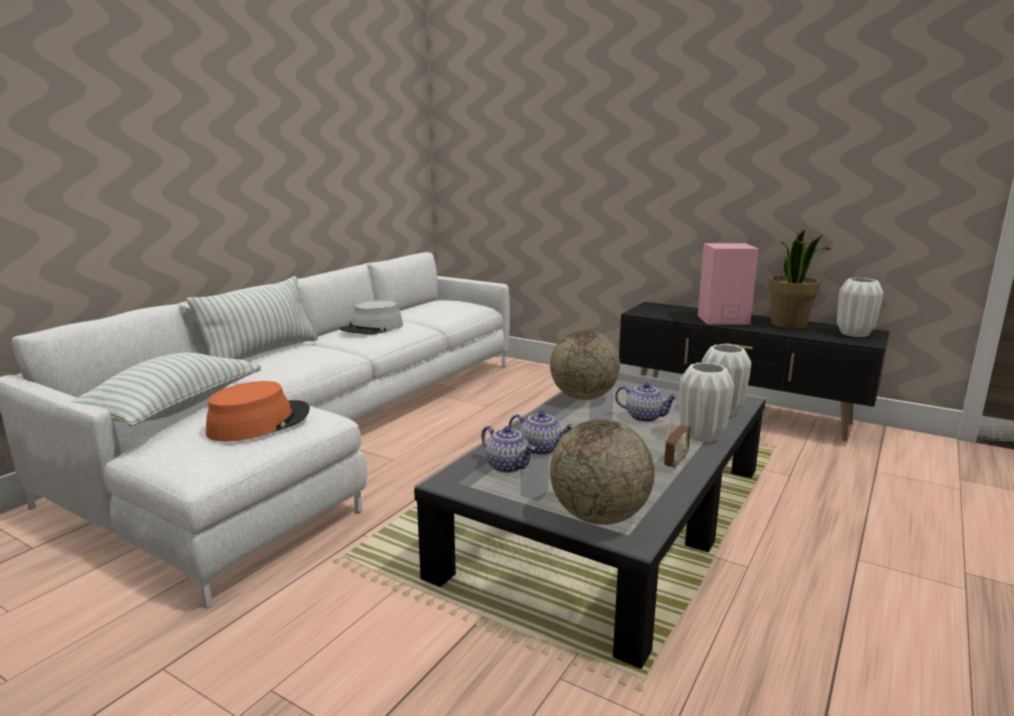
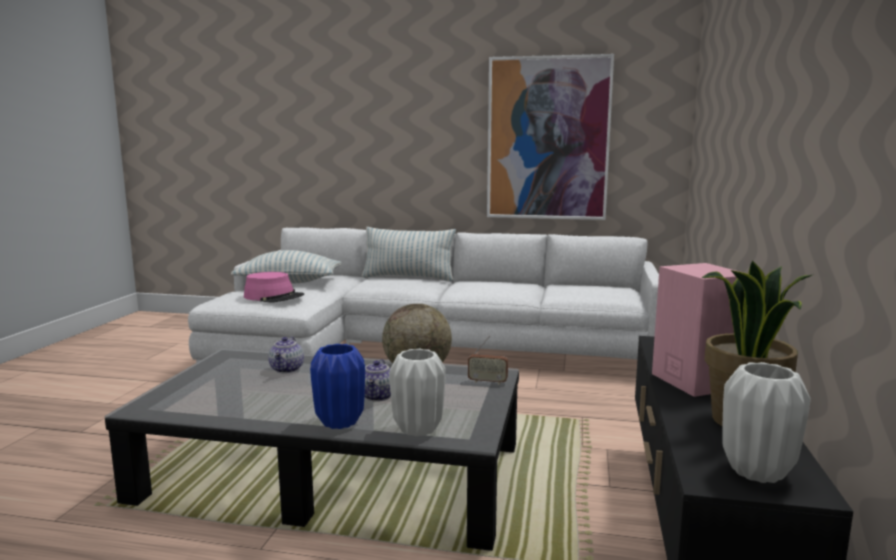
camera: 70 degrees right, 5 degrees down
orange hat [206,381,310,442] -> pink hat [244,272,304,302]
grey hat [340,300,403,335] -> none
teapot [481,426,535,473] -> none
globe [550,419,655,525] -> none
radio [664,408,690,469] -> radio moved to [468,335,508,385]
white vase [679,362,734,442] -> blue vase [310,344,365,429]
none -> picture [487,54,614,220]

